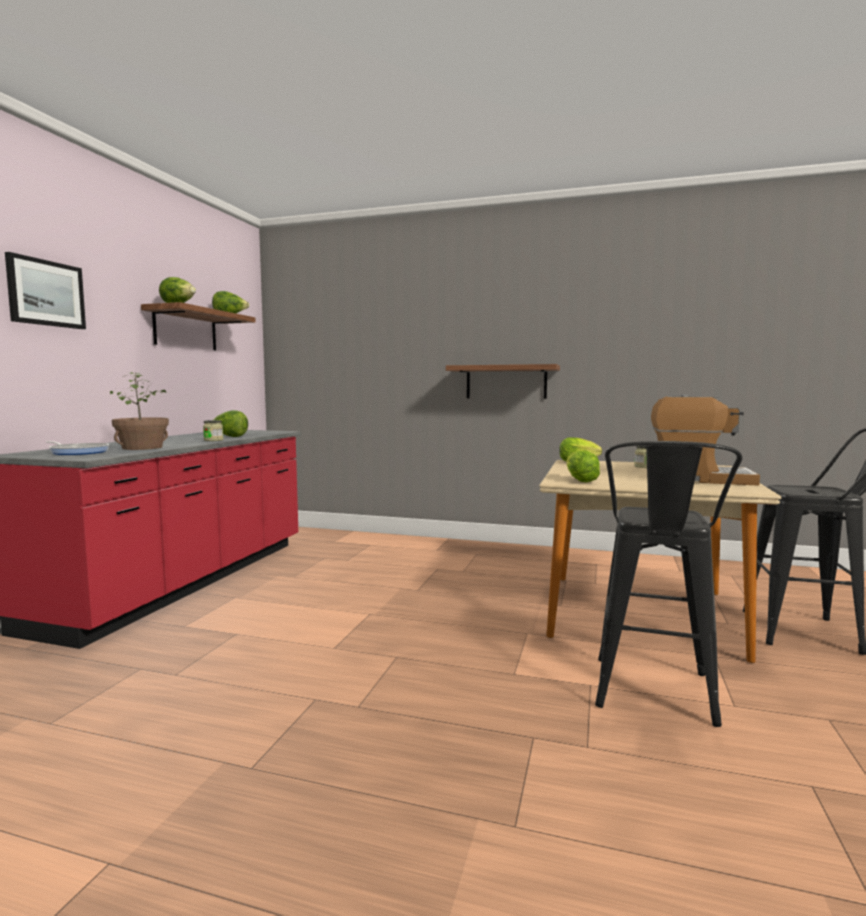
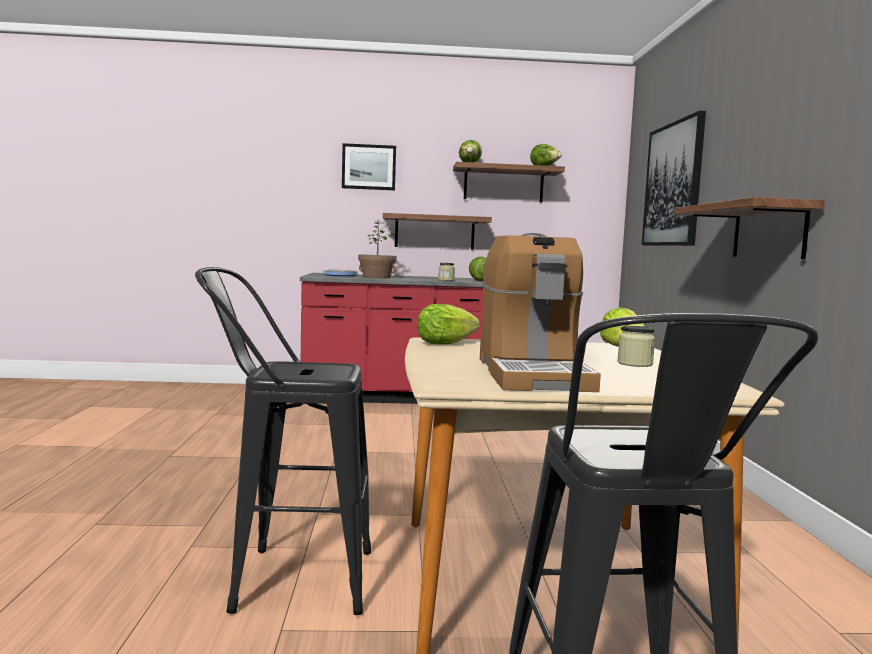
camera: 70 degrees right, 0 degrees up
none -> shelf [383,213,492,250]
none -> picture [642,110,706,246]

